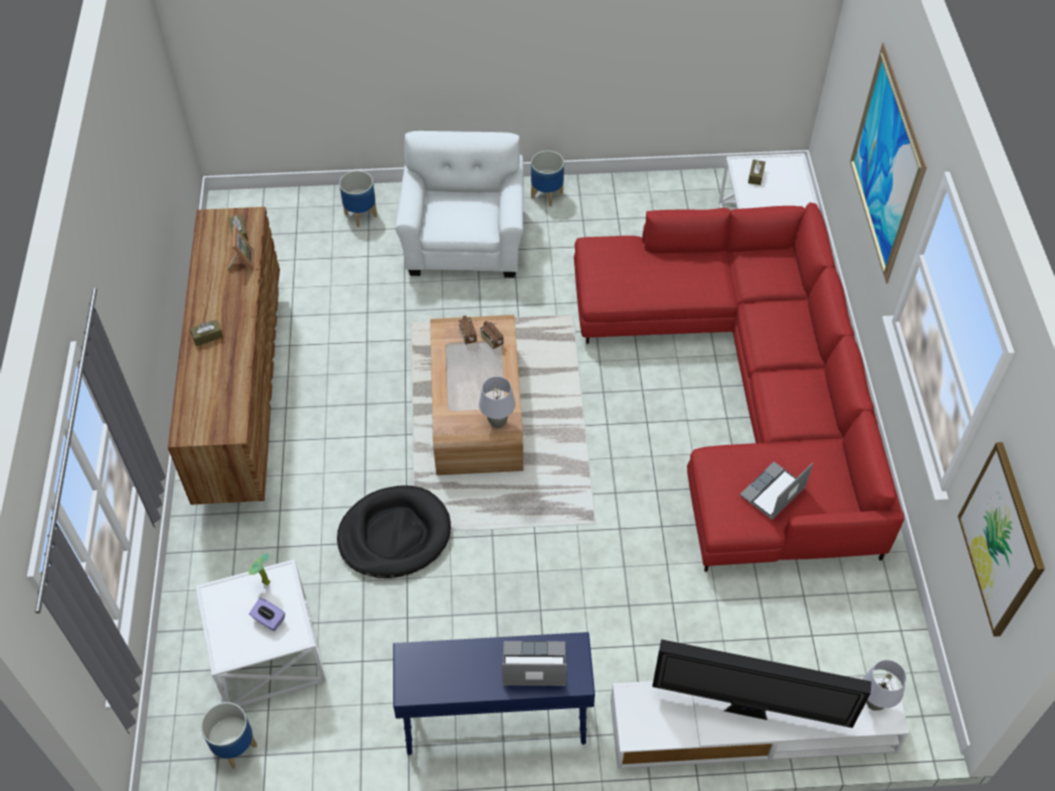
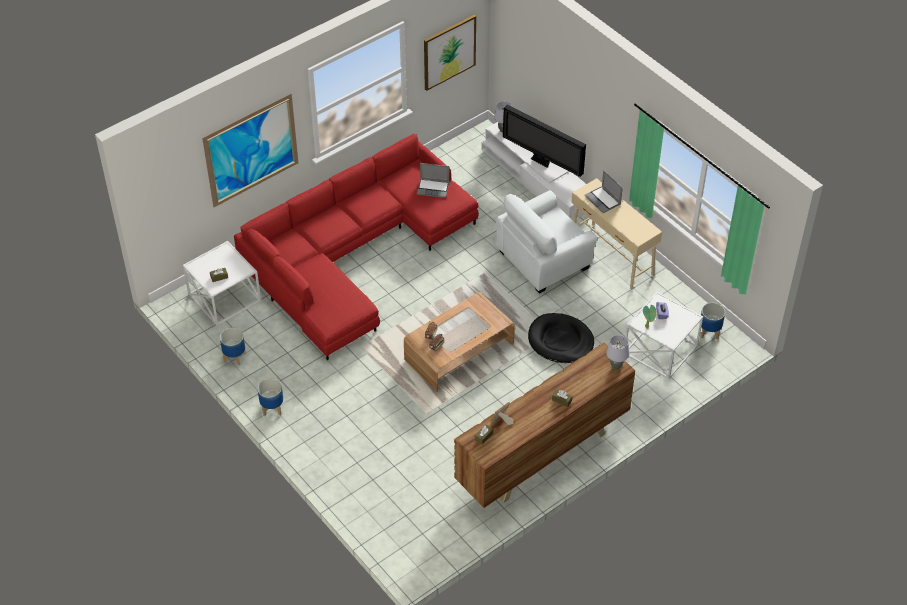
camera: 125 degrees left, 5 degrees down
planter [339,170,377,227] -> planter moved to [220,328,246,366]
blue console table [393,632,595,755] -> beige console table [571,178,662,289]
white armchair [395,131,524,278] -> white armchair moved to [496,190,597,294]
grey table lamp [479,376,515,429] -> grey table lamp moved to [606,335,629,370]
television [652,639,872,728] -> television turned 150 degrees clockwise [503,105,586,177]

